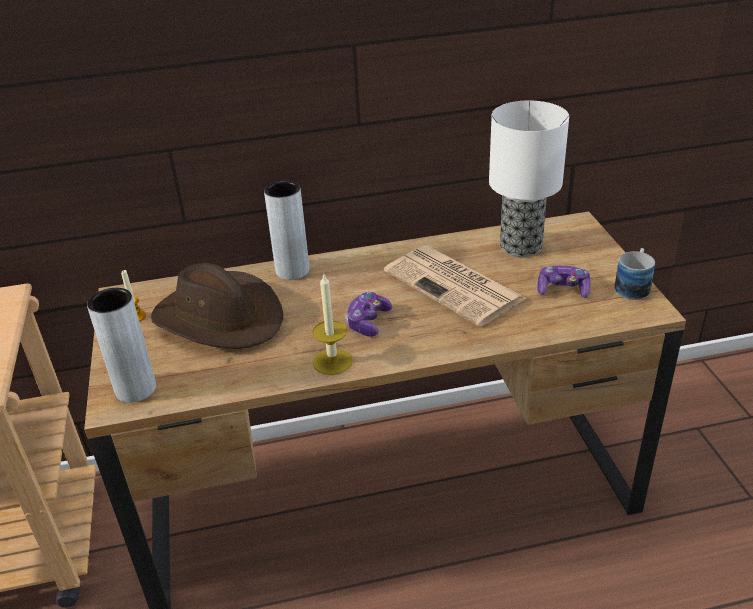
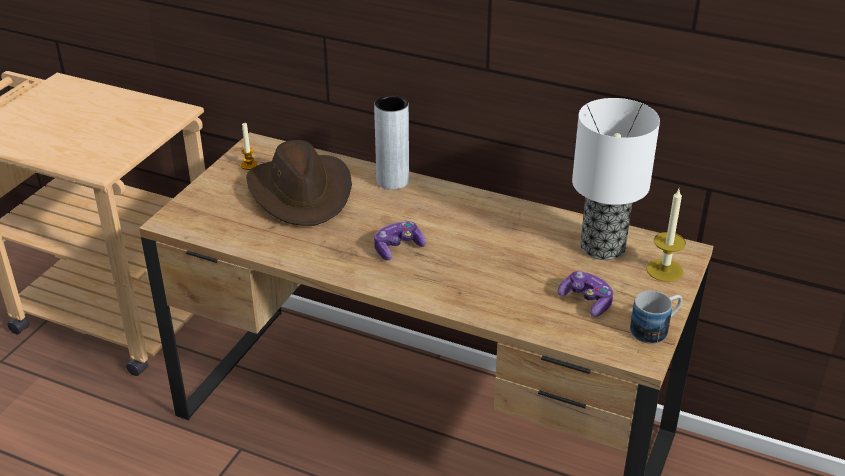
camera: 35 degrees right, 0 degrees up
grey vase [87,288,156,402] -> none
candle [312,274,353,375] -> candle moved to [646,189,686,282]
newspaper [384,246,526,327] -> none

